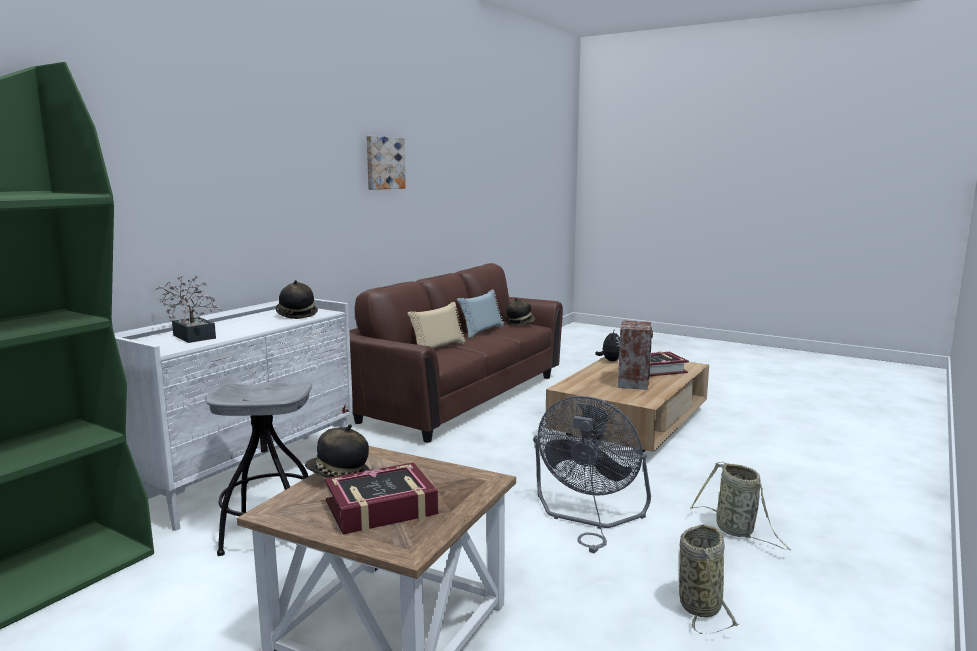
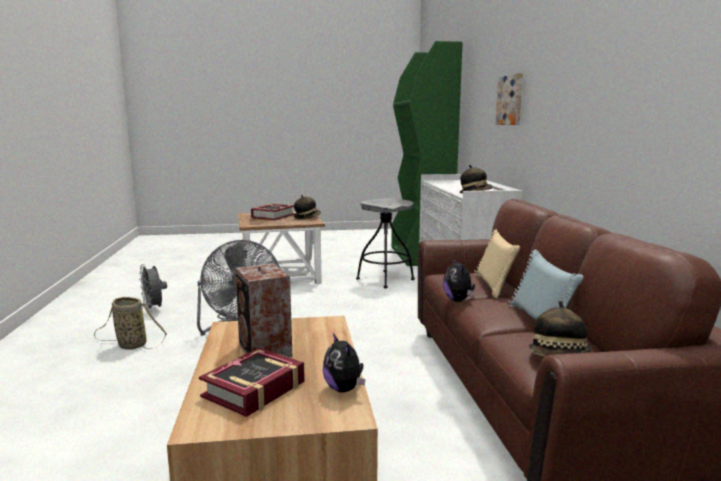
camera: 140 degrees right, 0 degrees up
potted plant [155,275,222,343] -> none
picture [367,136,406,190] -> picture moved to [495,73,523,125]
basket [679,524,739,634] -> grey fan [139,264,167,312]
none -> plush toy [443,258,475,301]

